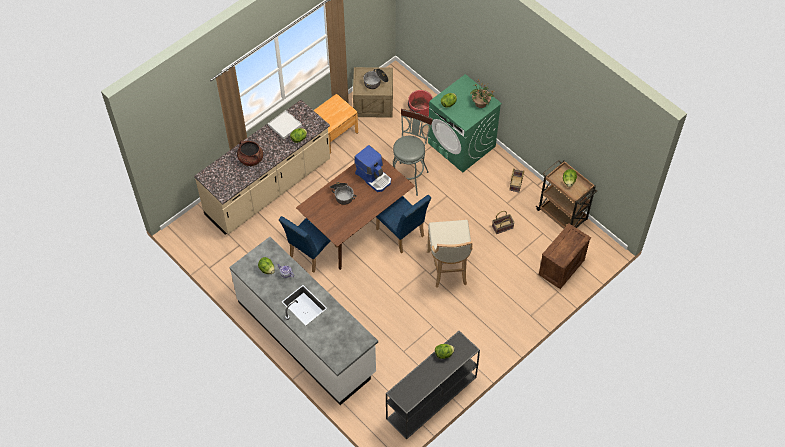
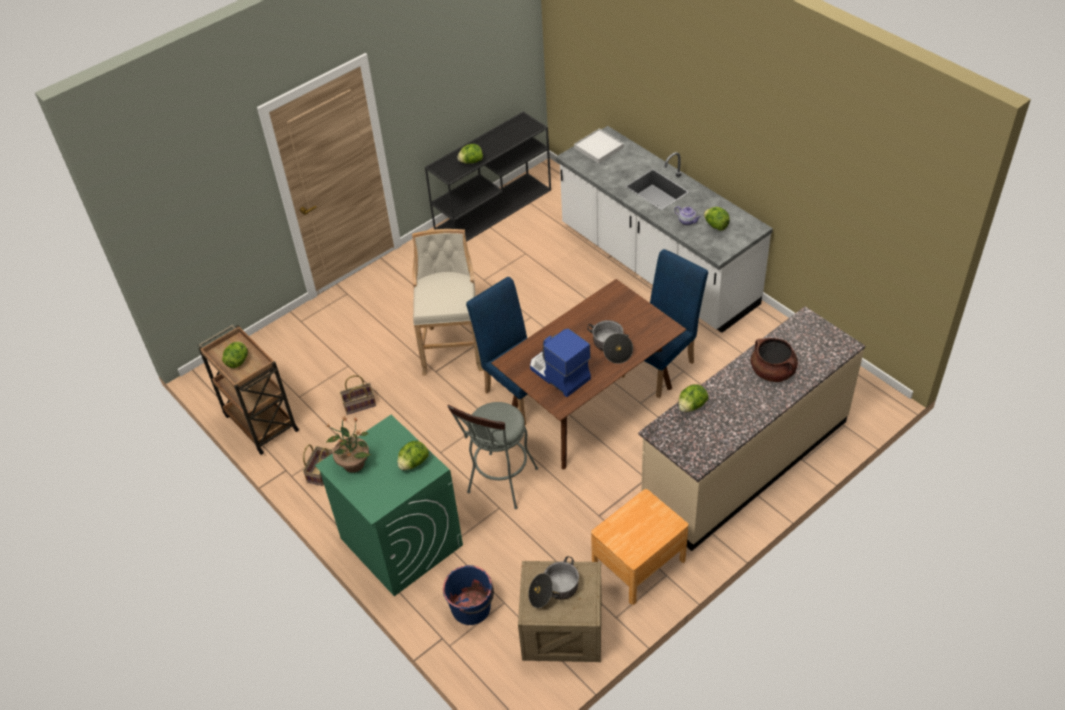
camera: 175 degrees left, 10 degrees down
white tray [268,110,302,139] -> white tray moved to [574,129,624,164]
red bucket [408,90,433,117] -> blue bucket [443,565,494,625]
crate [539,224,591,289] -> none

